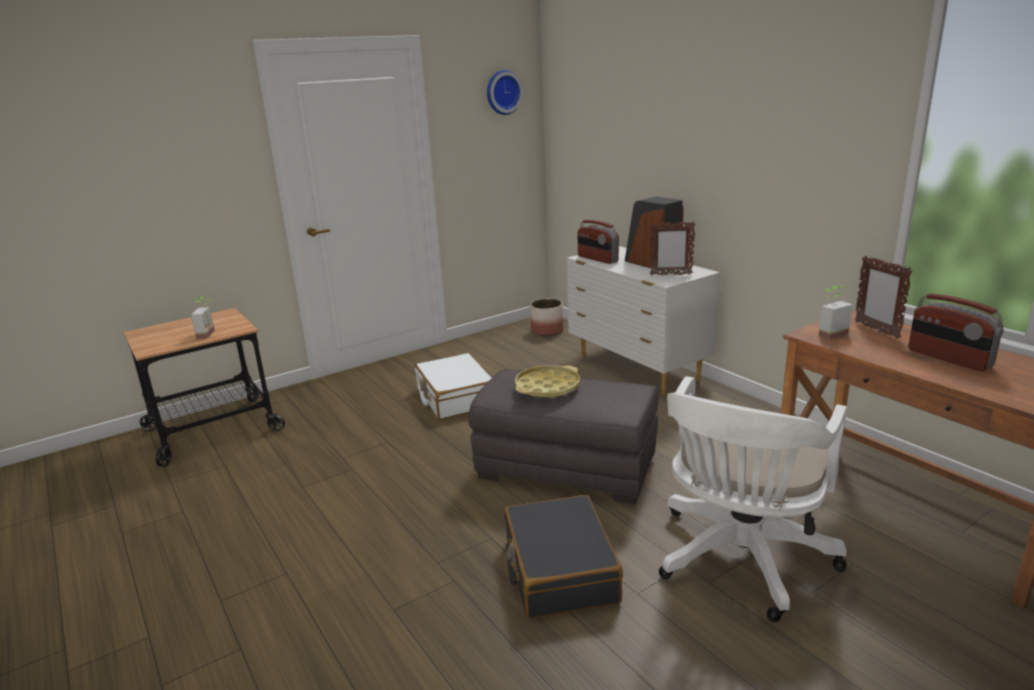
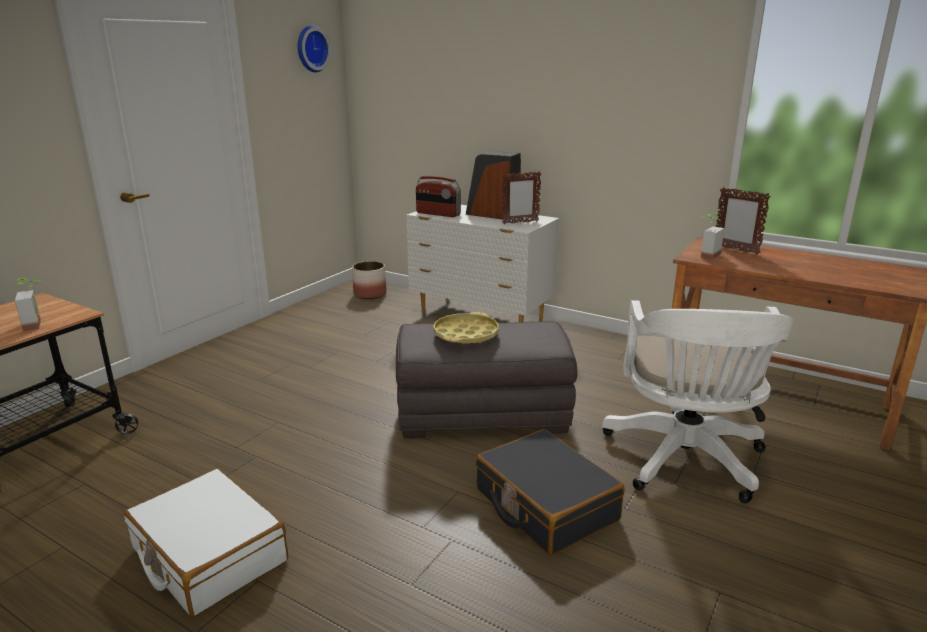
camera: 25 degrees left, 0 degrees up
white suitcase [415,353,492,420] -> white suitcase moved to [124,468,288,617]
radio [909,294,1004,372] -> none

